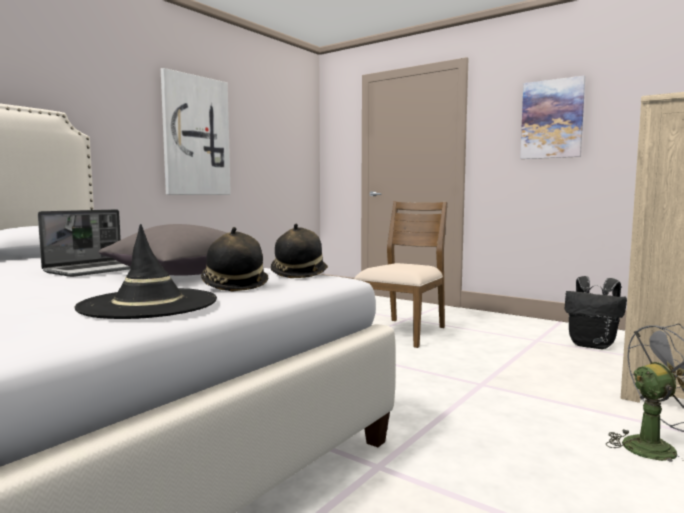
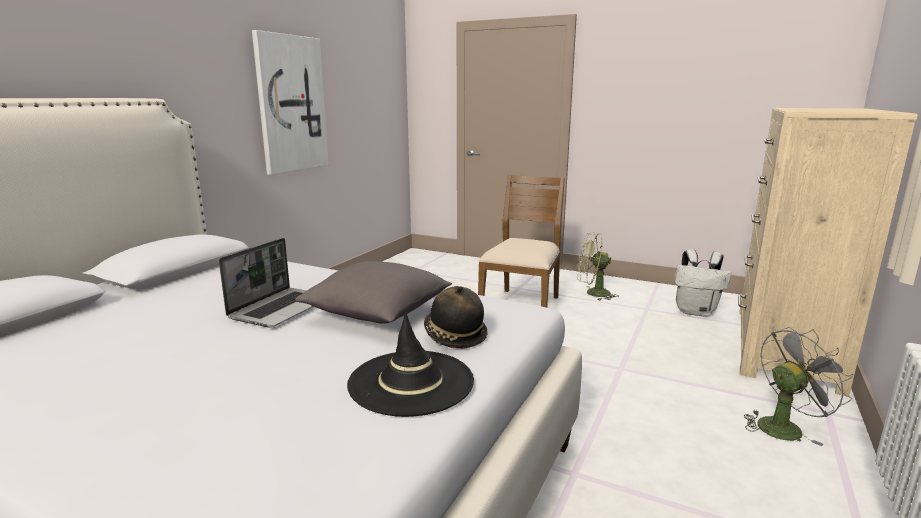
camera: 10 degrees left, 10 degrees up
hat [271,223,328,278] -> none
picture [520,76,585,159] -> none
black backpack [565,276,627,349] -> white backpack [675,250,731,317]
none -> green fan [577,233,618,301]

